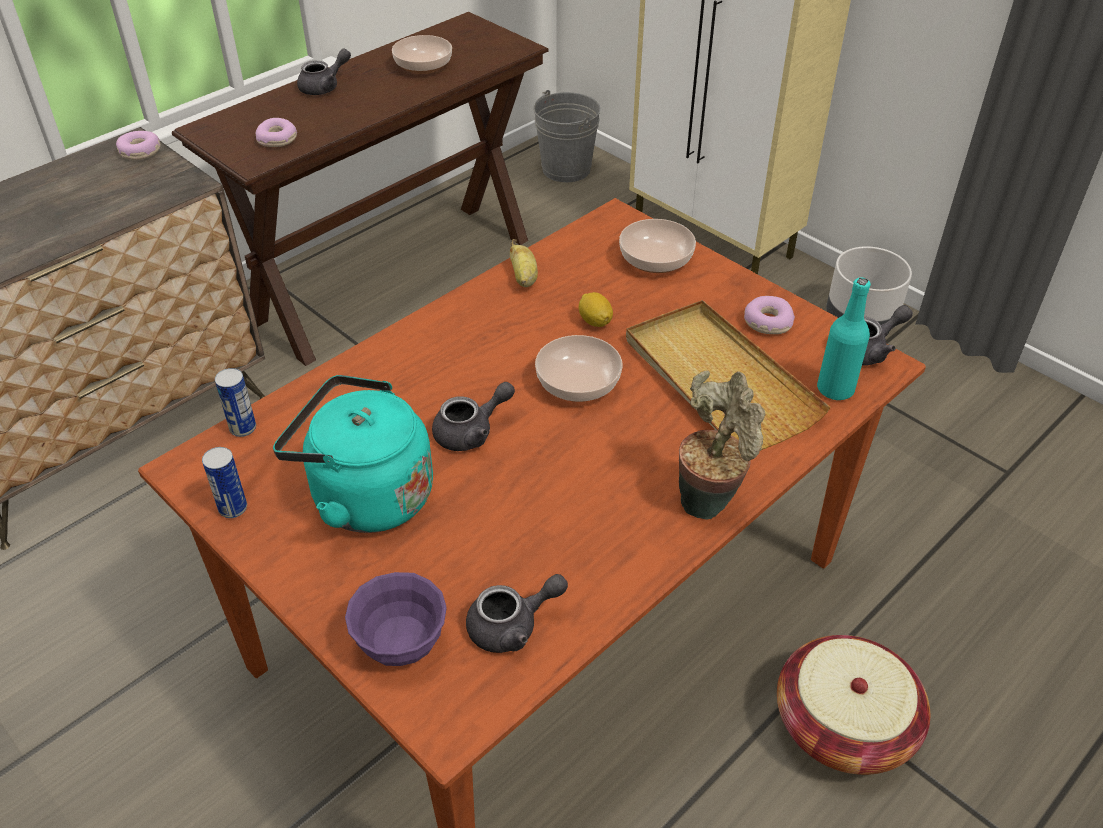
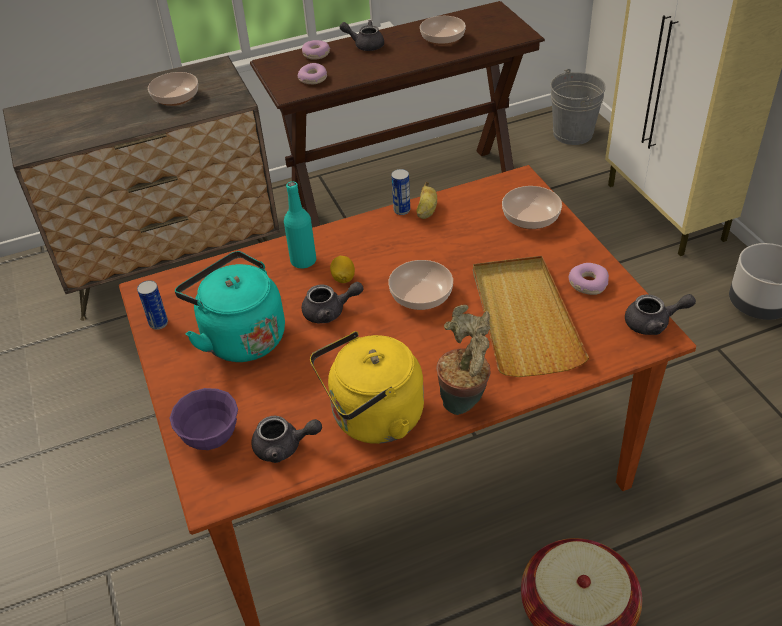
camera: 25 degrees right, 0 degrees up
donut [116,131,160,160] -> donut moved to [302,40,330,60]
can [215,368,256,437] -> can moved to [391,169,410,215]
grey teapot [297,49,351,95] -> grey teapot turned 150 degrees counterclockwise [340,20,384,51]
lemon [579,292,613,327] -> lemon moved to [330,256,355,283]
turquoise bottle [817,278,871,400] -> turquoise bottle moved to [284,181,316,269]
none -> bowl [148,72,198,106]
none -> yellow kettle [310,331,424,444]

